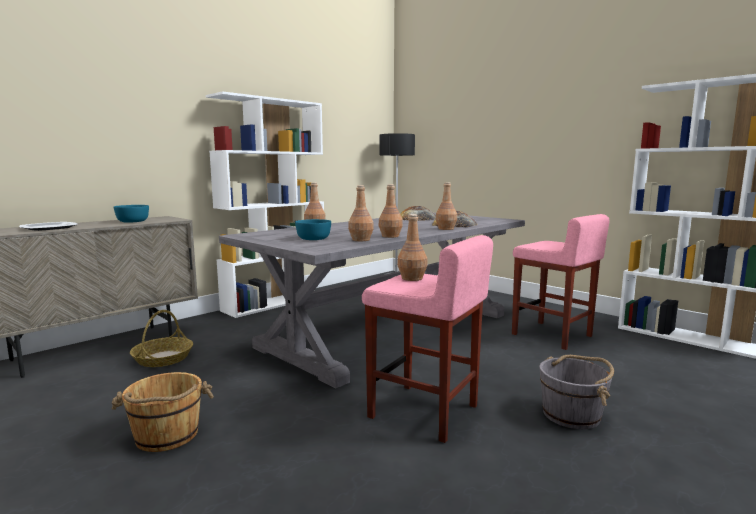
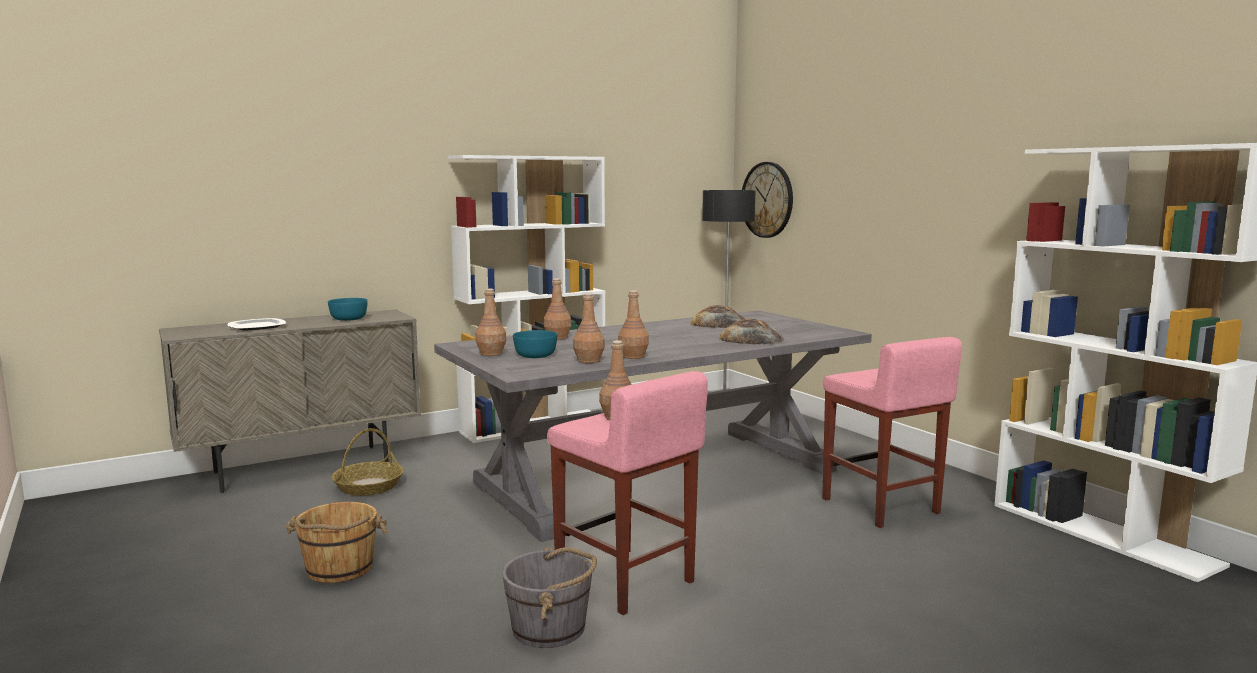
camera: 15 degrees right, 0 degrees up
brown bottle [436,182,457,230] -> brown bottle moved to [475,289,506,356]
grey bucket [539,355,614,429] -> grey bucket moved to [502,547,597,648]
none -> wall clock [742,162,793,238]

